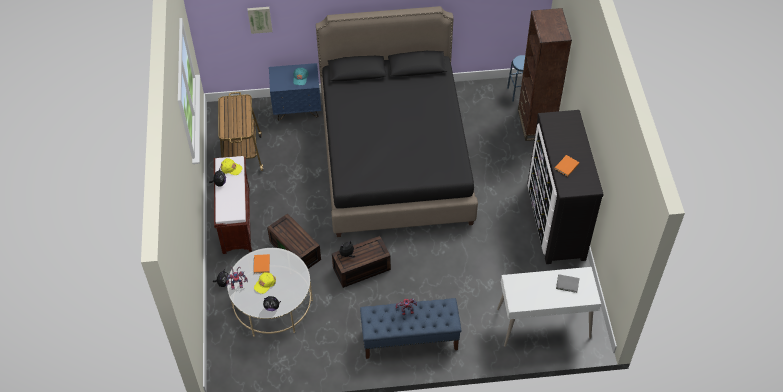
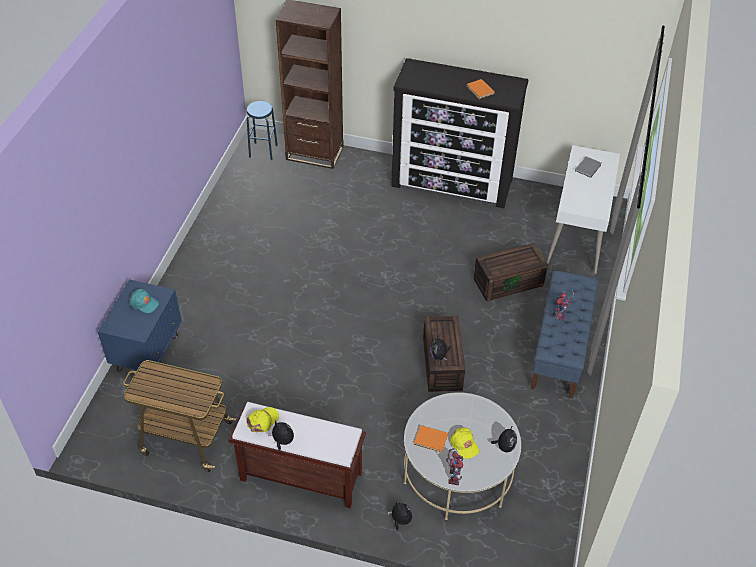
camera: 70 degrees left, 5 degrees down
picture [248,7,272,34] -> none
brown storage box [267,214,321,269] -> brown storage box moved to [474,243,548,301]
black bed [316,6,478,237] -> none

